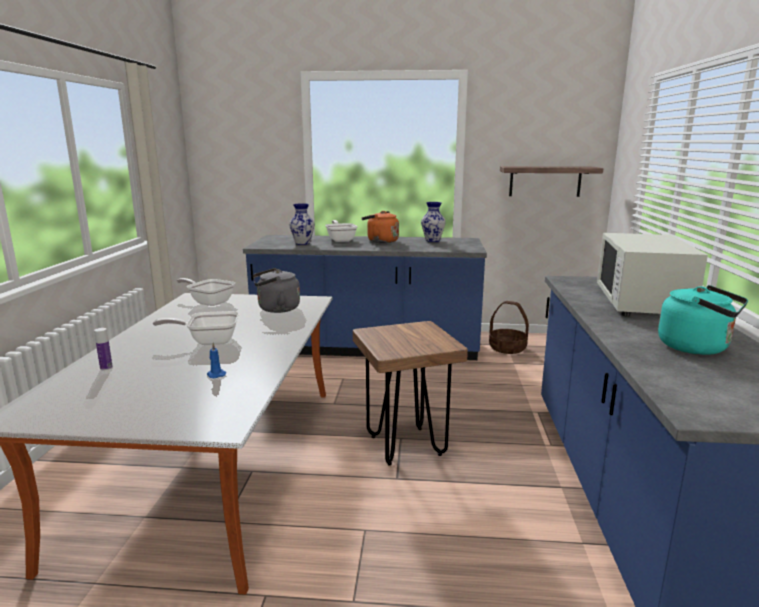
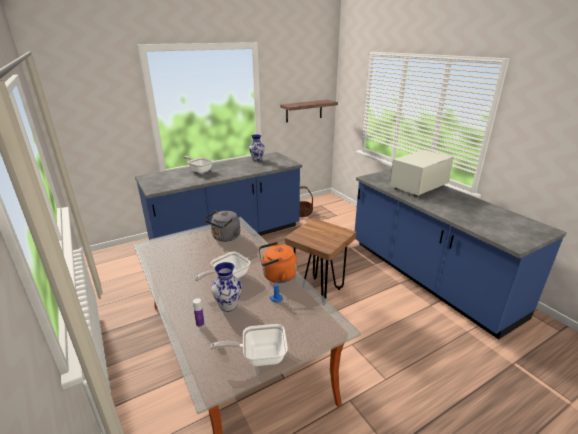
camera: 35 degrees left, 10 degrees up
frying pan [177,278,235,306] -> frying pan moved to [210,324,288,366]
vase [289,203,314,245] -> vase moved to [211,262,242,312]
orange kettle [362,211,399,243] -> orange kettle moved to [259,242,297,283]
white microwave [597,233,708,317] -> white microwave turned 75 degrees clockwise [390,150,454,197]
turquoise kettle [658,285,748,355] -> none

